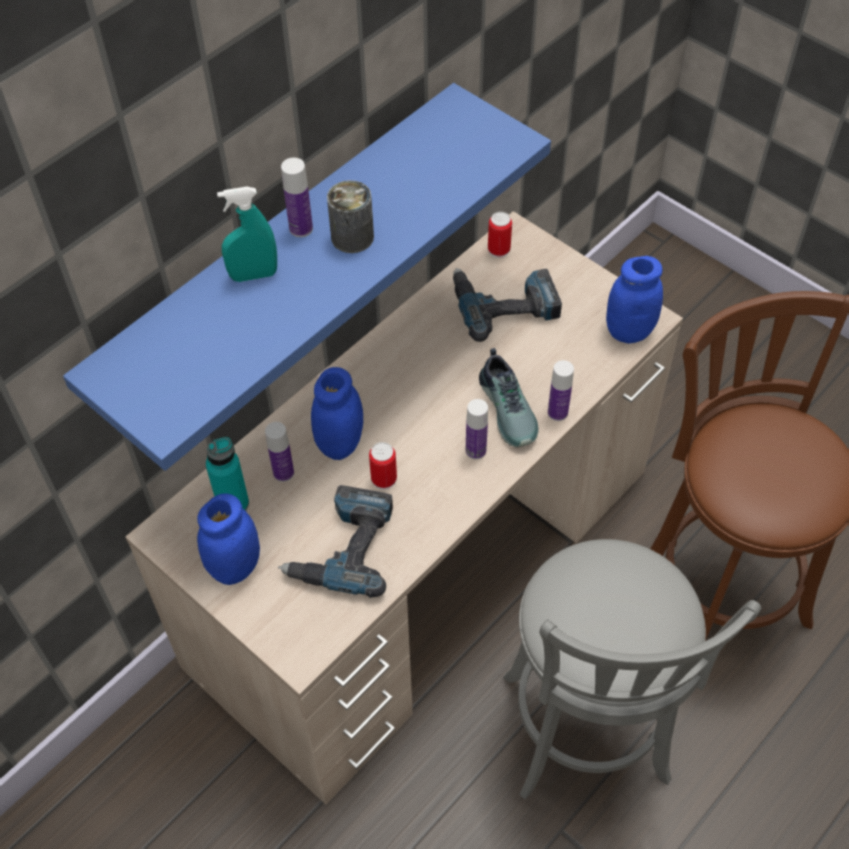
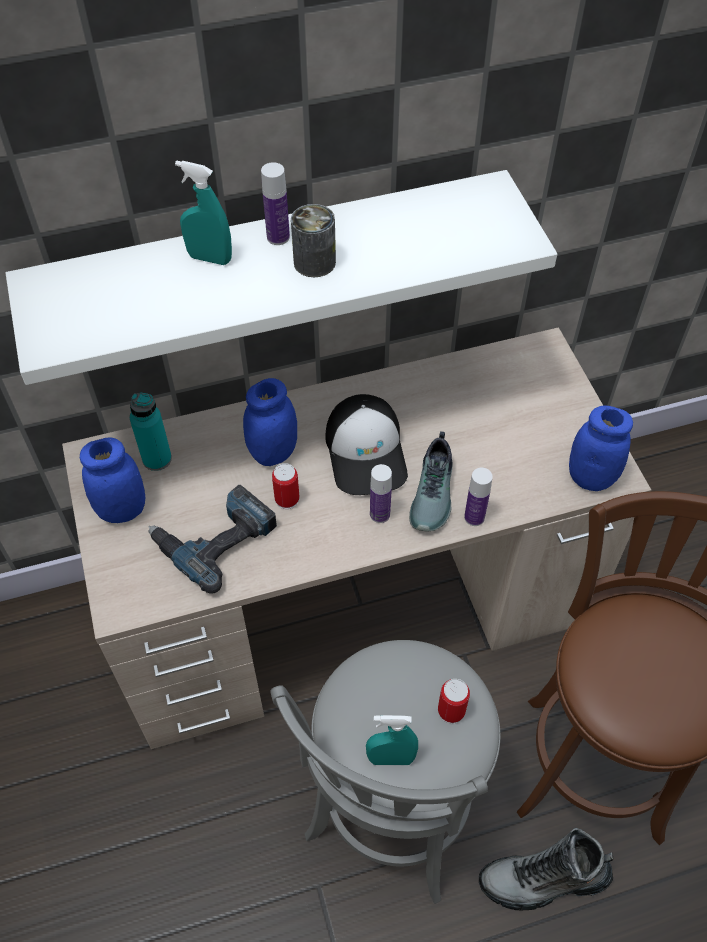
camera: 30 degrees right, 0 degrees up
blue shelf [63,83,551,471] -> white shelf [6,170,557,385]
bottle [265,422,294,482] -> none
power drill [453,268,562,342] -> none
can [488,212,512,258] -> can moved to [438,679,470,724]
none -> cap [326,394,408,495]
none -> turquoise spray bottle [366,715,418,765]
none -> boot [479,828,613,911]

